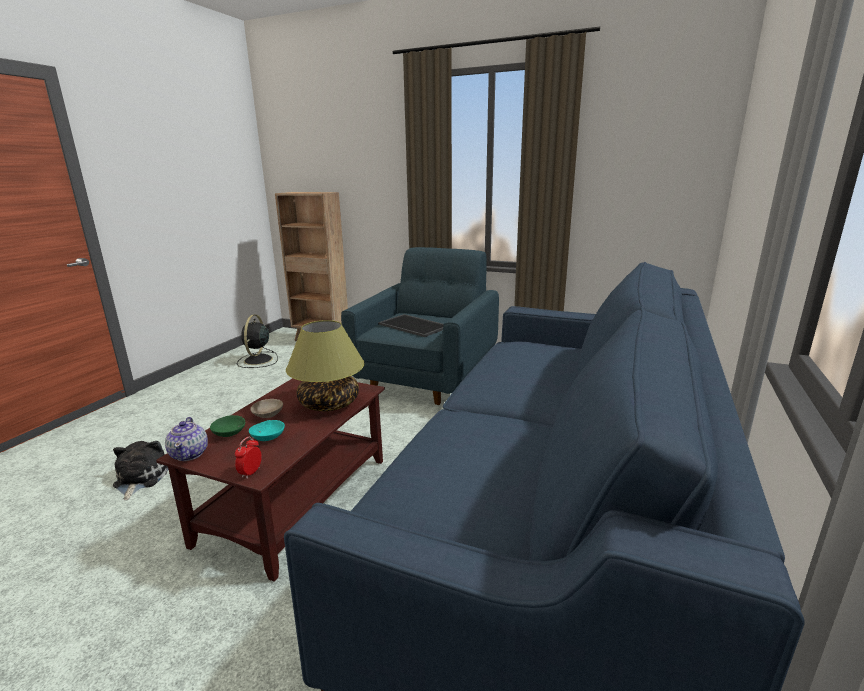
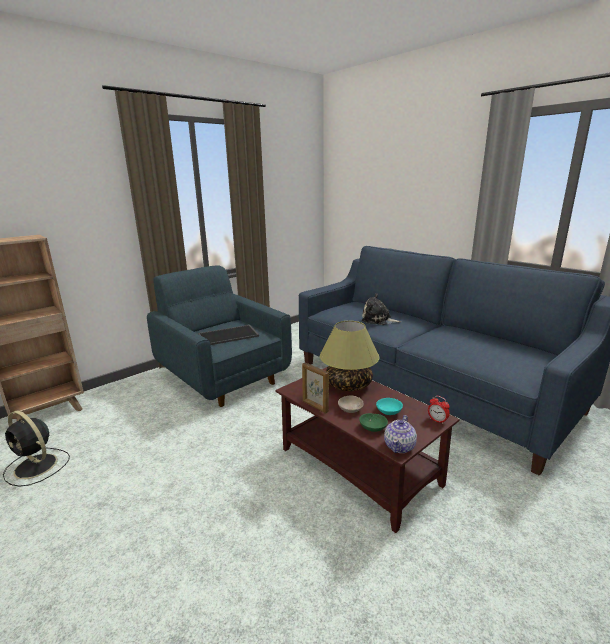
camera: 65 degrees left, 0 degrees up
plush toy [113,441,168,500] -> plush toy moved to [362,293,402,325]
teapot [165,417,208,461] -> teapot turned 105 degrees clockwise [384,415,417,453]
none -> picture frame [302,362,329,413]

